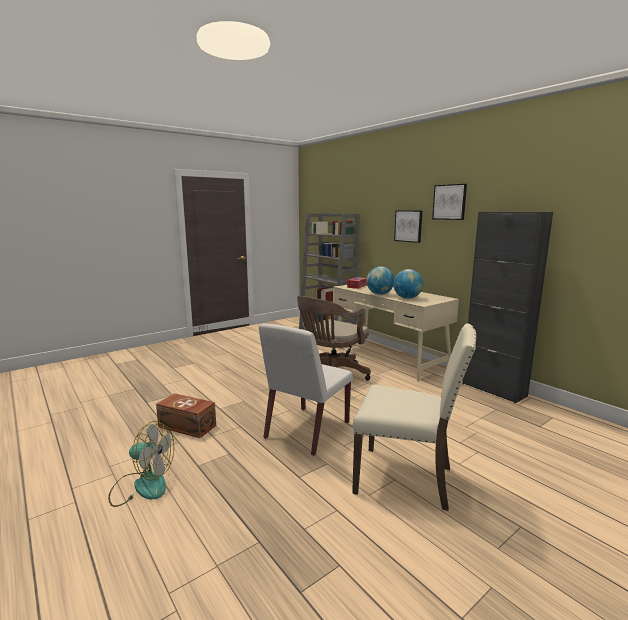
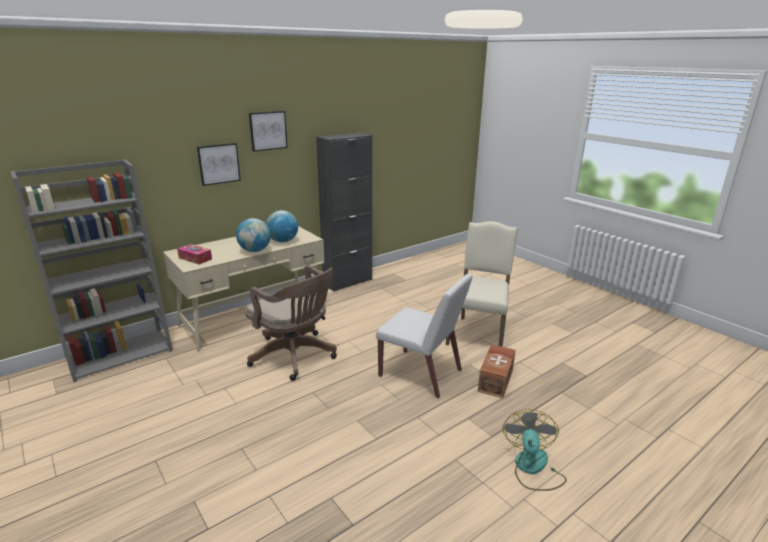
camera: 90 degrees left, 10 degrees up
brown storage box [156,393,216,438] -> brown storage box moved to [478,344,516,398]

